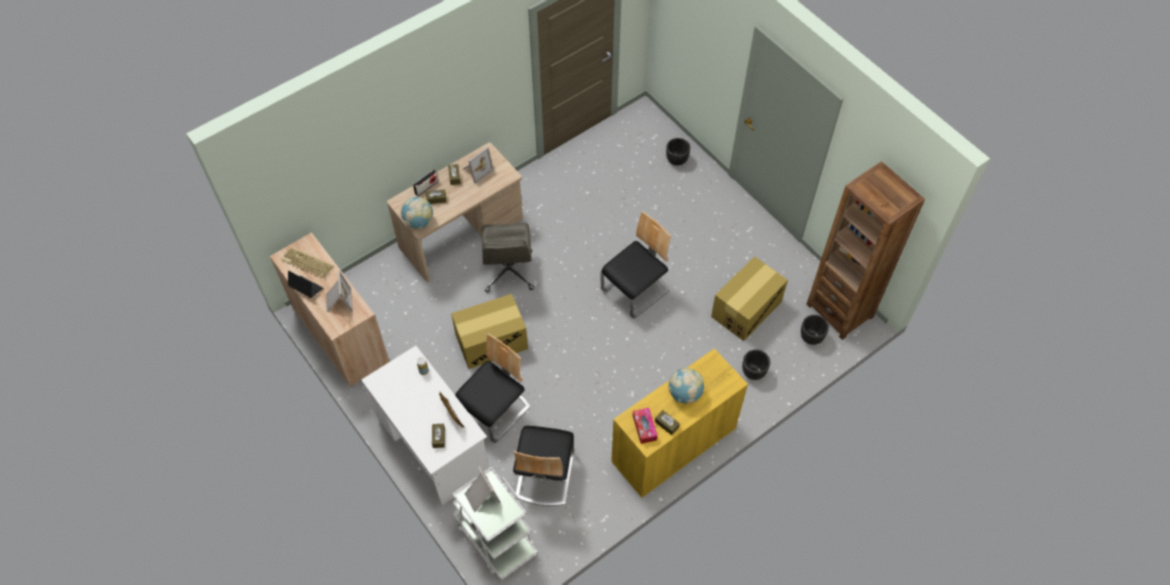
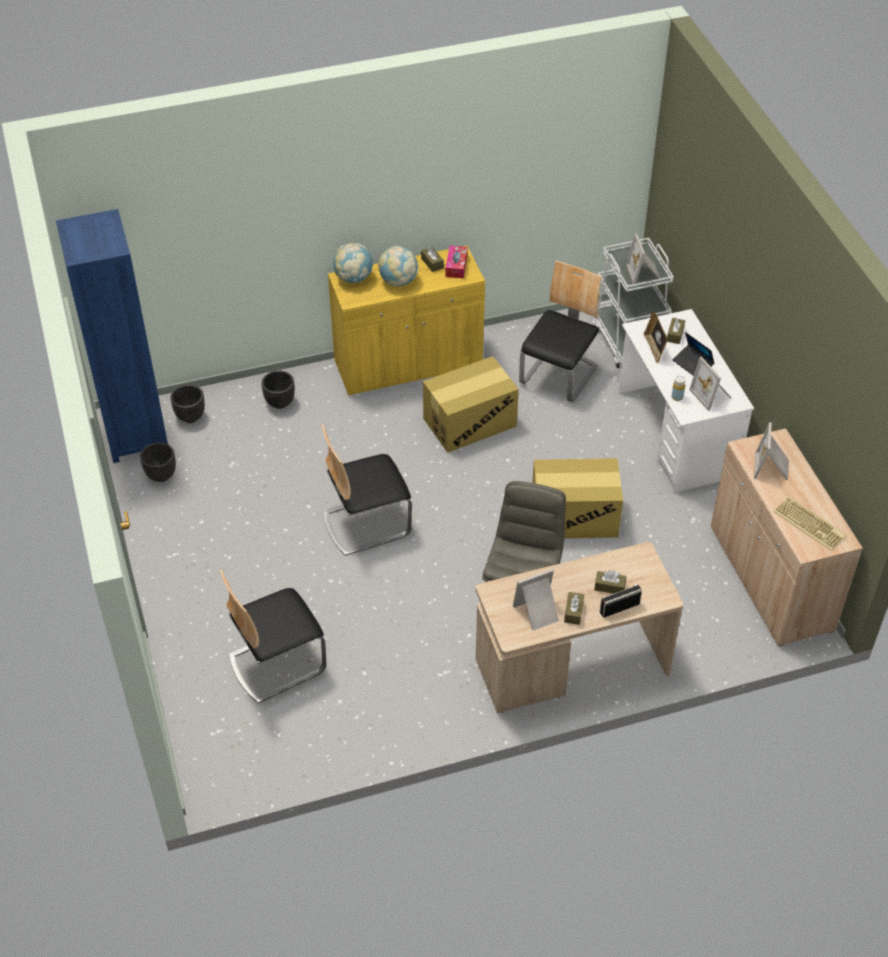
camera: 160 degrees left, 10 degrees down
laptop [288,271,323,298] -> laptop moved to [673,332,715,376]
globe [401,196,433,229] -> globe moved to [333,243,373,283]
chair [455,334,531,443] -> chair moved to [220,570,326,703]
black planter [666,138,690,166] -> black planter moved to [140,442,176,482]
cardboard box [711,256,788,341] -> cardboard box moved to [423,356,519,453]
brown bookcase [806,161,925,340] -> blue bookcase [56,209,168,463]
none -> picture frame [689,357,731,411]

